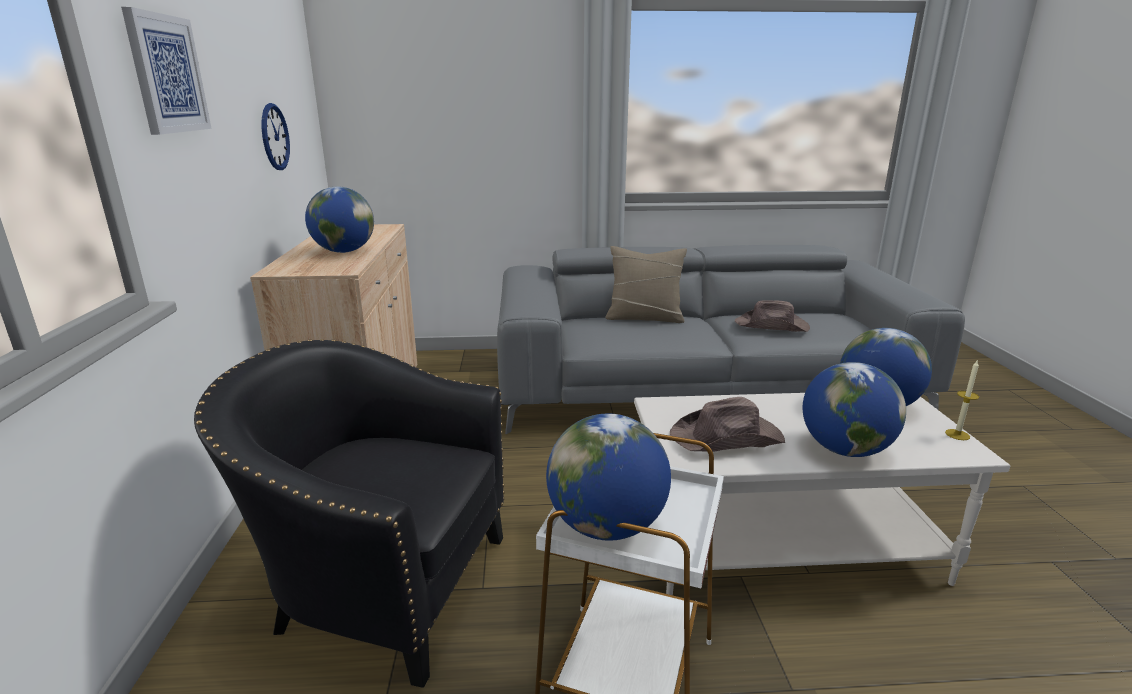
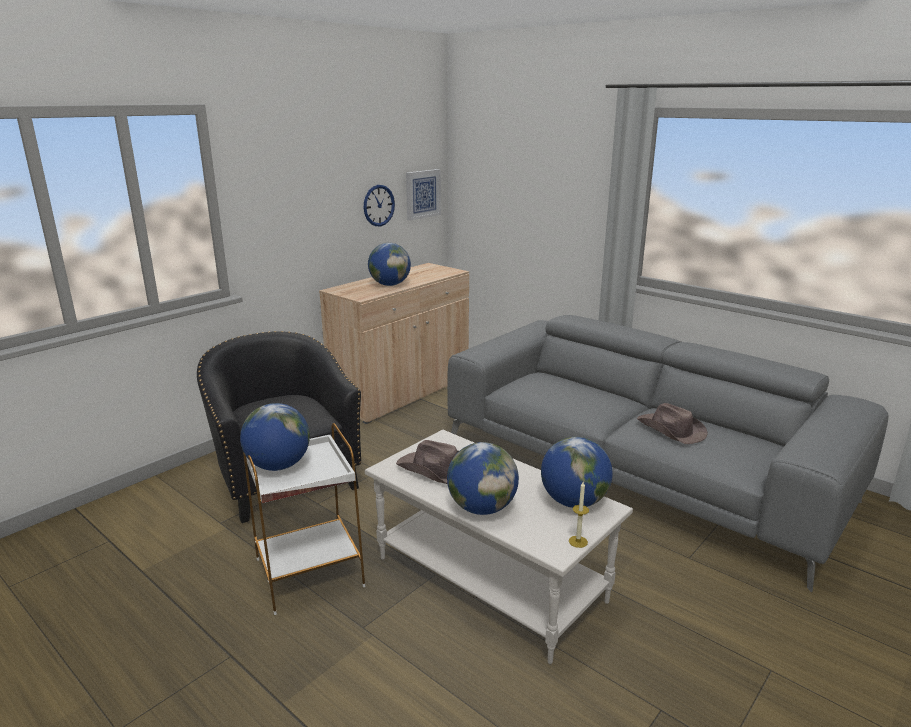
camera: 45 degrees right, 0 degrees up
picture [121,7,212,135] -> picture moved to [406,169,441,221]
beige pillow [605,246,687,323] -> none

